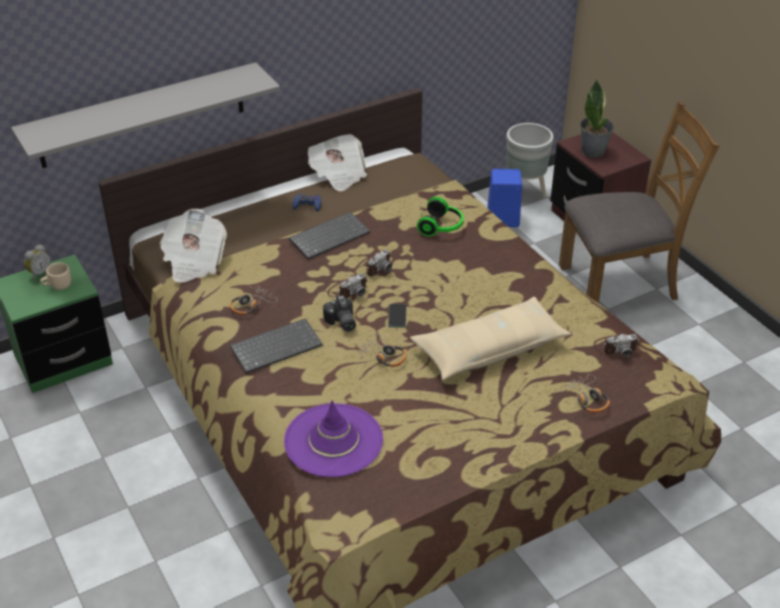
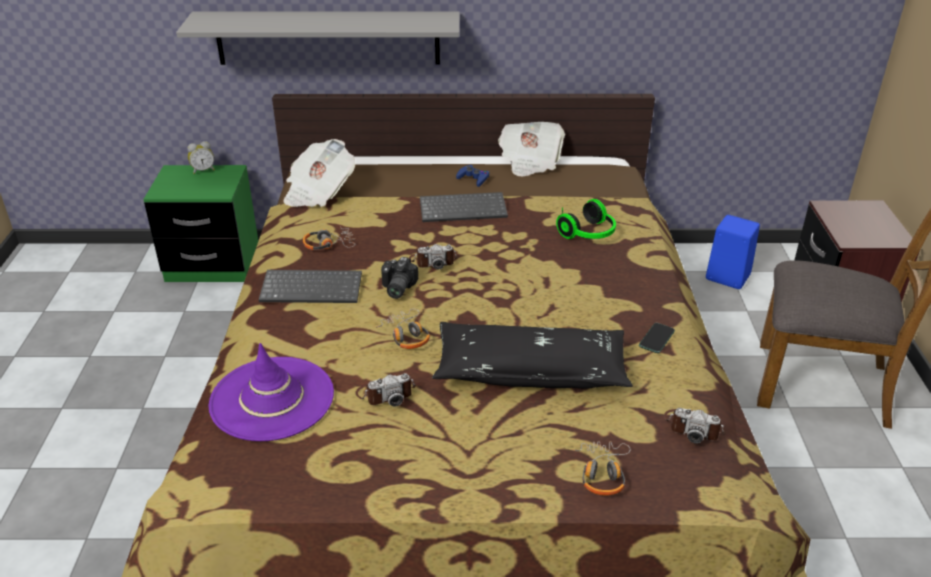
camera: 30 degrees right, 5 degrees down
beige mug [40,262,71,290] -> none
camera [354,249,392,276] -> camera moved to [355,373,416,407]
phone [388,304,406,328] -> phone moved to [639,323,675,353]
beige pillow [410,297,571,380] -> black pillow [432,322,633,389]
grey planter [507,123,554,197] -> none
potted plant [580,79,614,158] -> none

